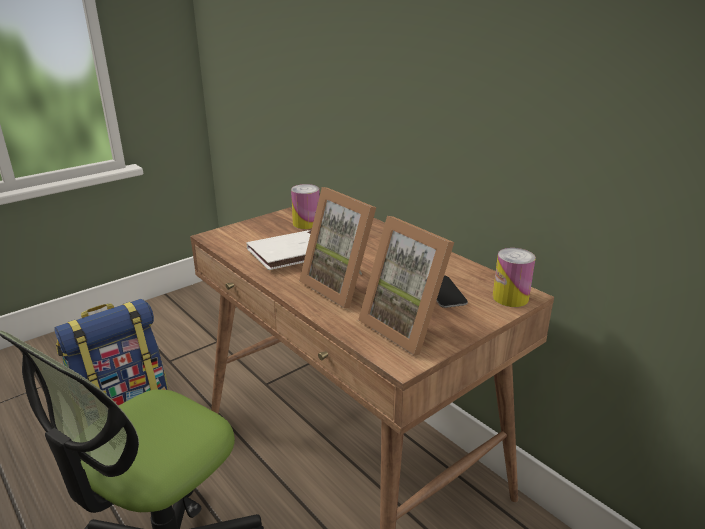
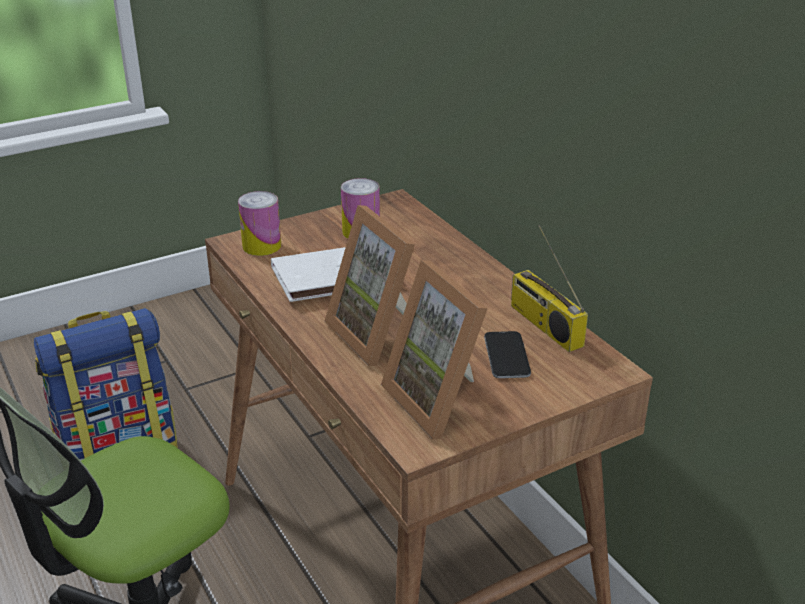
camera: 10 degrees right, 5 degrees up
can [493,248,536,307] -> can moved to [238,191,281,256]
none -> radio [511,225,588,352]

